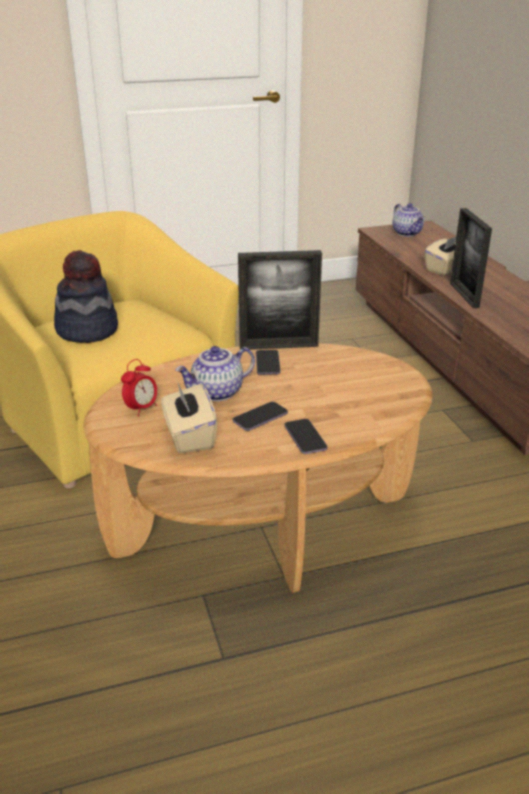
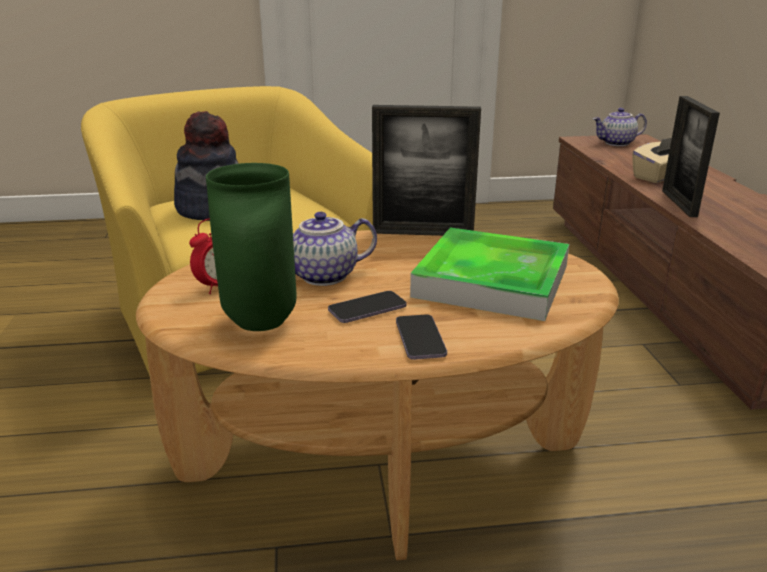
camera: 10 degrees right, 5 degrees down
beige tissue box [161,381,217,453] -> green vase [206,163,297,331]
phone [256,350,281,375] -> none
teapot [392,203,424,237] -> teapot turned 90 degrees clockwise [593,108,647,146]
none -> tray [410,228,569,321]

